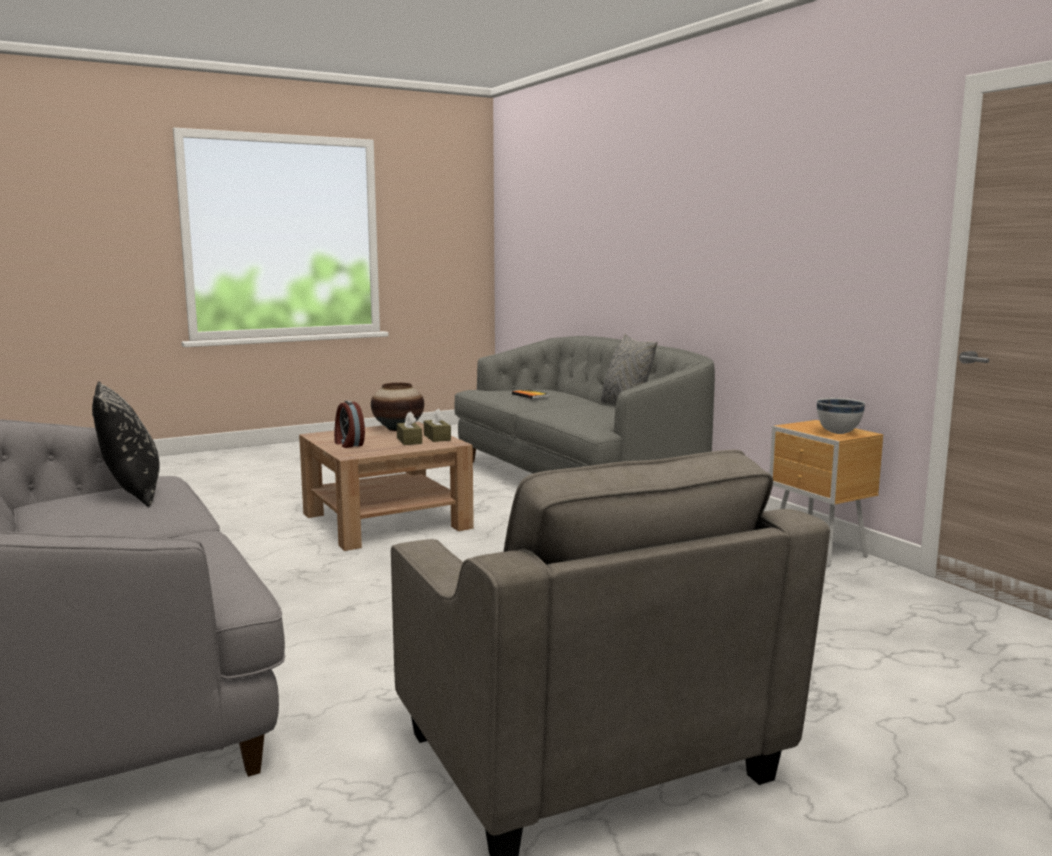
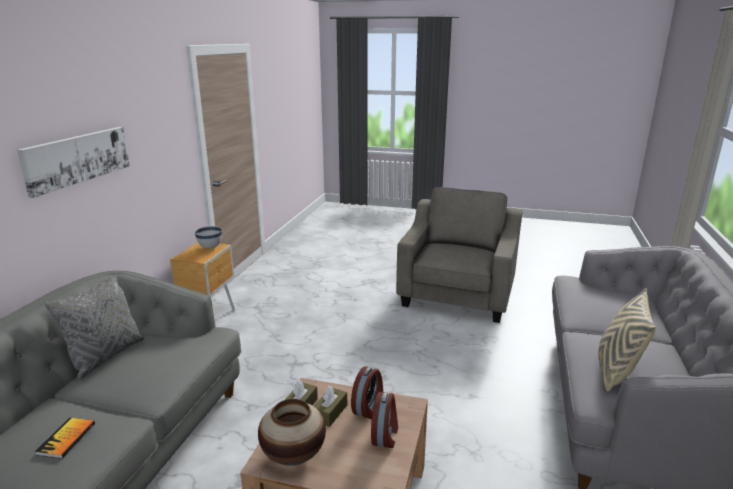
camera: 135 degrees left, 10 degrees up
black pillow [92,381,160,507] -> beige pillow [598,288,655,392]
none -> picture [17,127,130,198]
none -> alarm clock [351,366,383,419]

